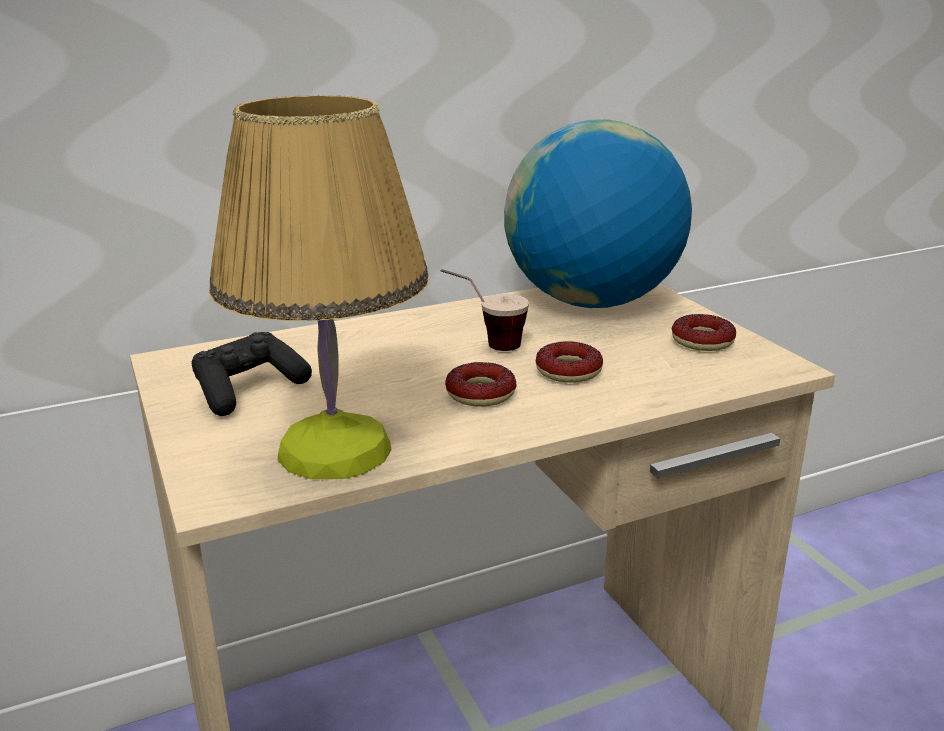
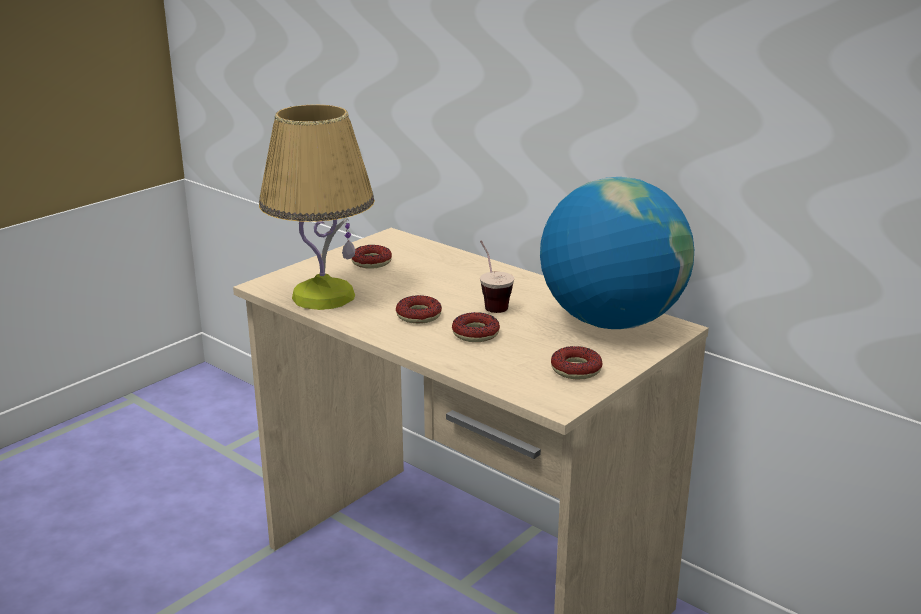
camera: 65 degrees right, 0 degrees up
black game controller [192,332,312,416] -> donut [351,245,392,269]

